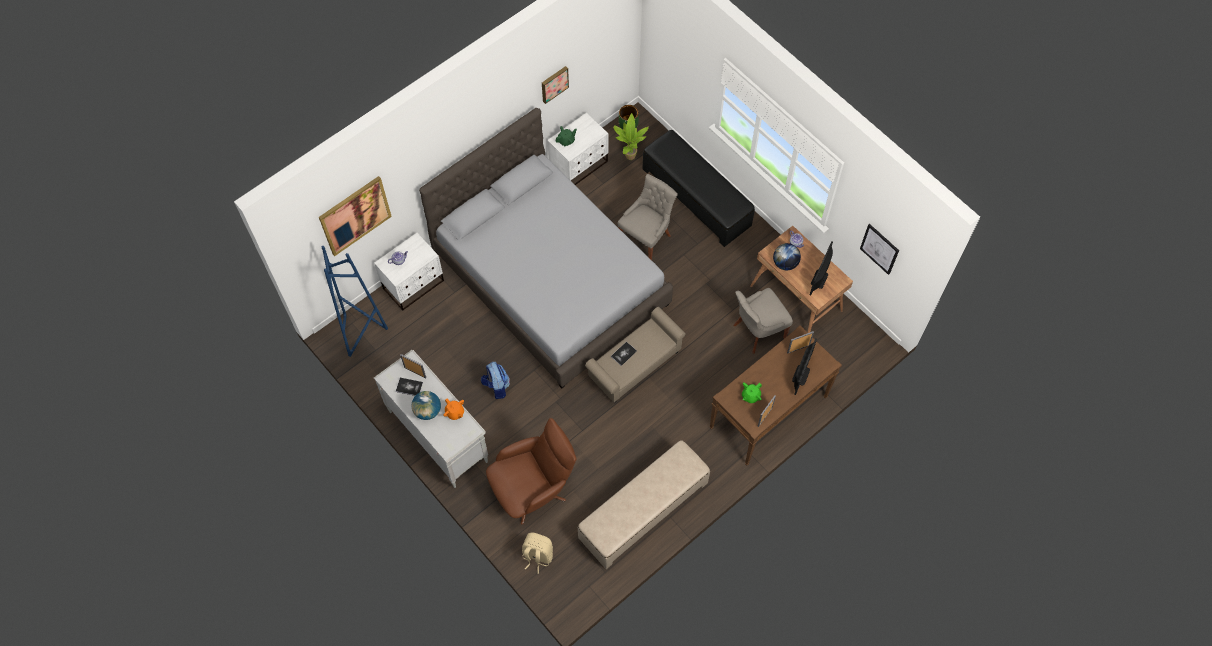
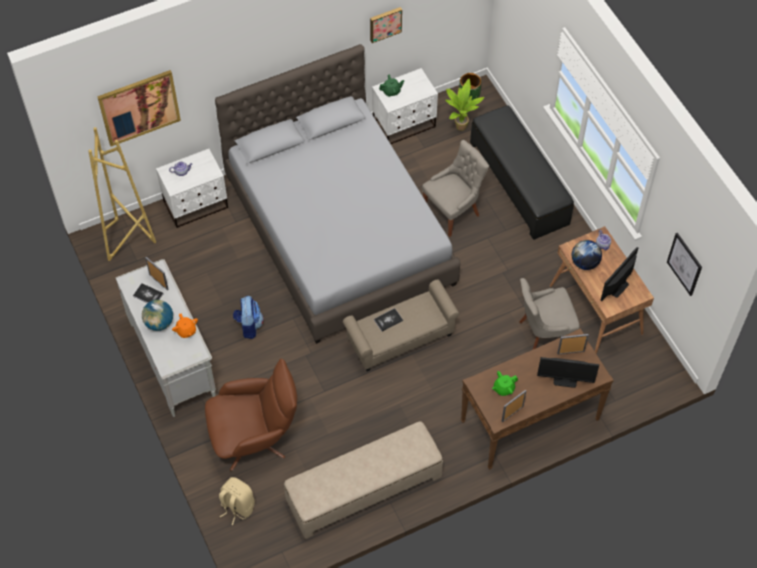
camera: 15 degrees right, 5 degrees down
blue clothes rack [322,246,388,357] -> yellow clothes rack [89,127,156,261]
monitor [792,338,817,395] -> monitor turned 60 degrees clockwise [537,357,599,388]

